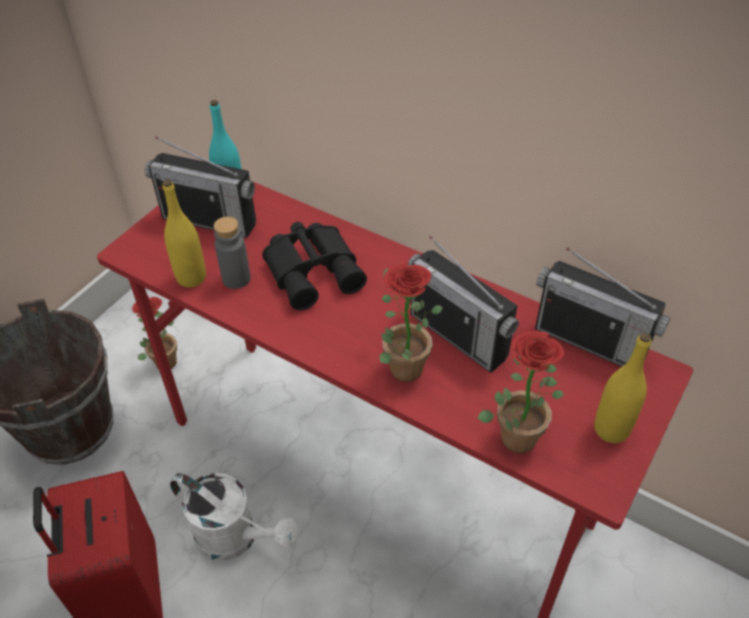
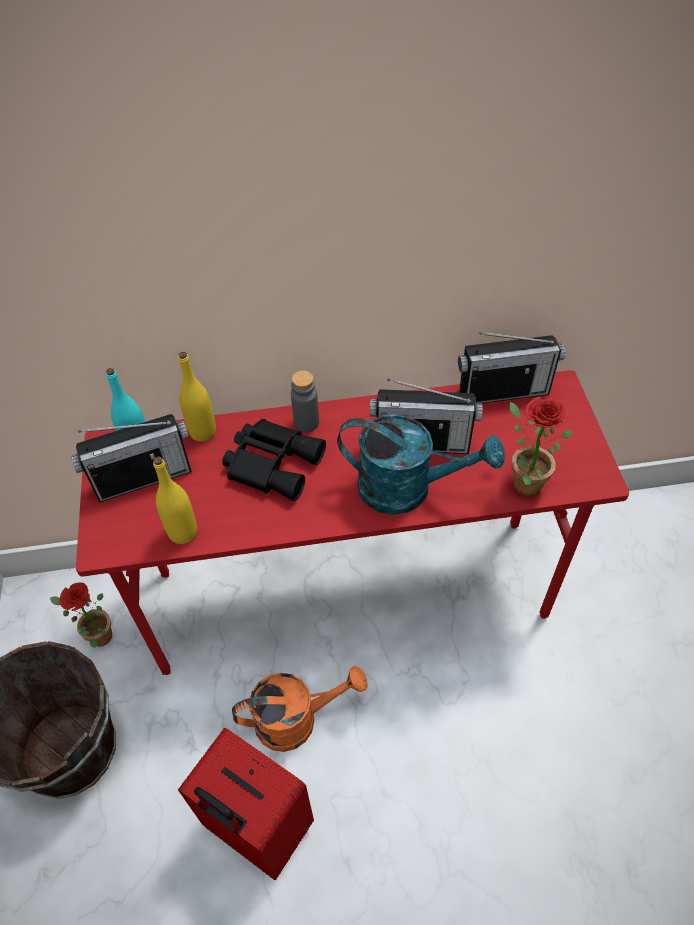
camera: 40 degrees left, 5 degrees up
white watering can [170,473,299,561] -> orange watering can [232,666,368,752]
grey bottle [214,217,251,289] -> grey bottle moved to [291,370,319,432]
potted plant [379,262,443,382] -> turquoise watering can [337,414,505,515]
yellow bottle [594,333,651,443] -> yellow bottle moved to [178,352,216,442]

